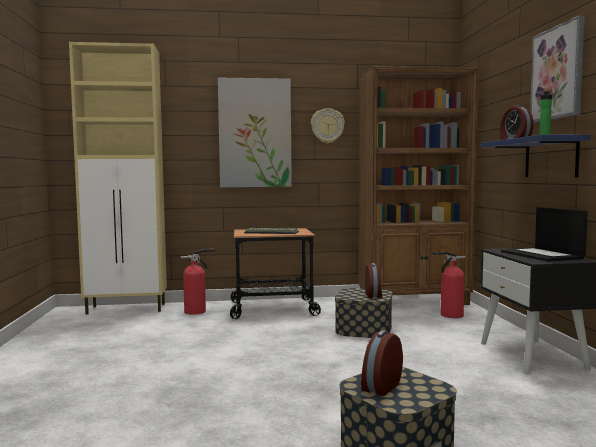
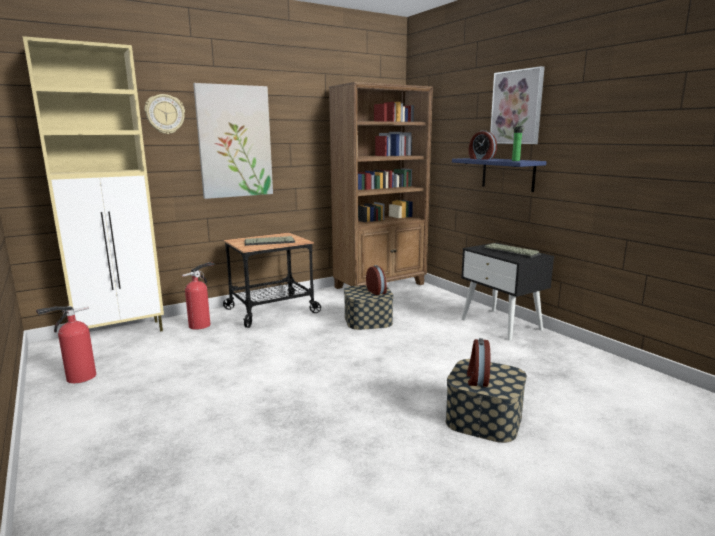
camera: 25 degrees left, 10 degrees up
wall clock [311,108,345,144] -> wall clock moved to [144,94,185,134]
fire extinguisher [432,252,465,318] -> fire extinguisher moved to [36,306,96,383]
laptop [501,207,588,262] -> keyboard [483,243,540,258]

